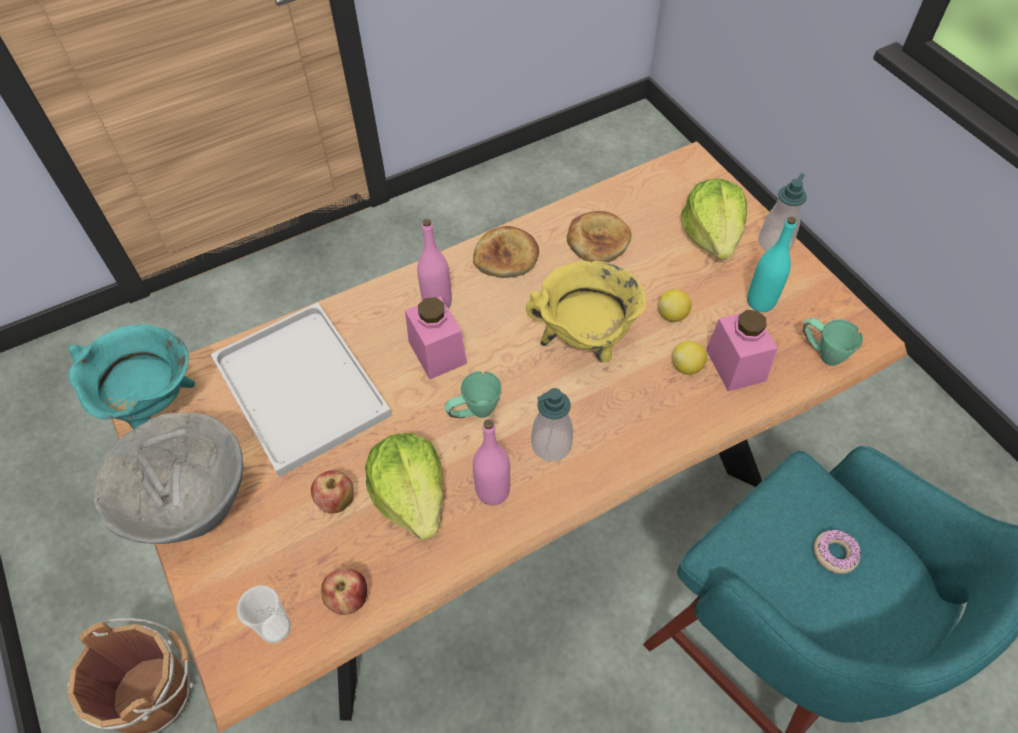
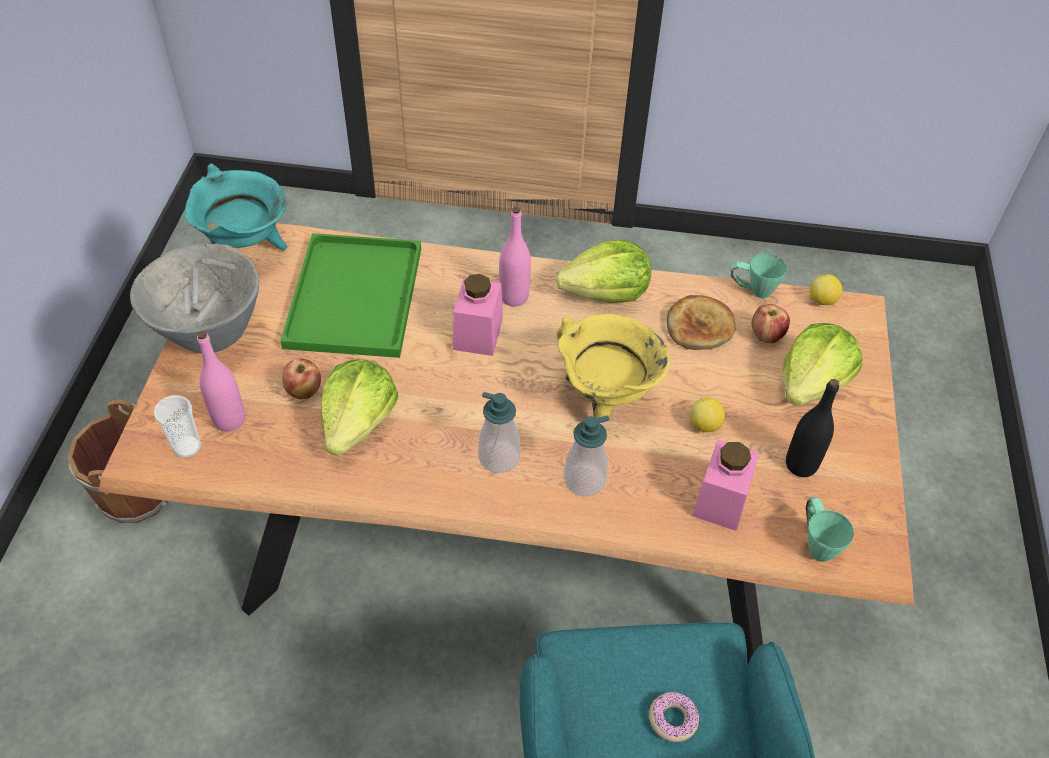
camera: 35 degrees right, 5 degrees down
white tray [210,302,392,477] -> green tray [280,233,421,358]
apple [321,569,368,615] -> apple moved to [752,304,790,344]
green mug [444,371,502,418] -> green mug moved to [731,253,787,298]
bread [473,226,539,278] -> lettuce [556,240,651,303]
pink bottle [473,419,510,505] -> pink bottle moved to [197,331,245,431]
lemon [672,341,707,375] -> lemon moved to [810,274,843,305]
turquoise bottle [747,217,796,312] -> black bottle [786,379,839,477]
soap dispenser [758,173,807,251] -> soap dispenser moved to [564,415,609,496]

